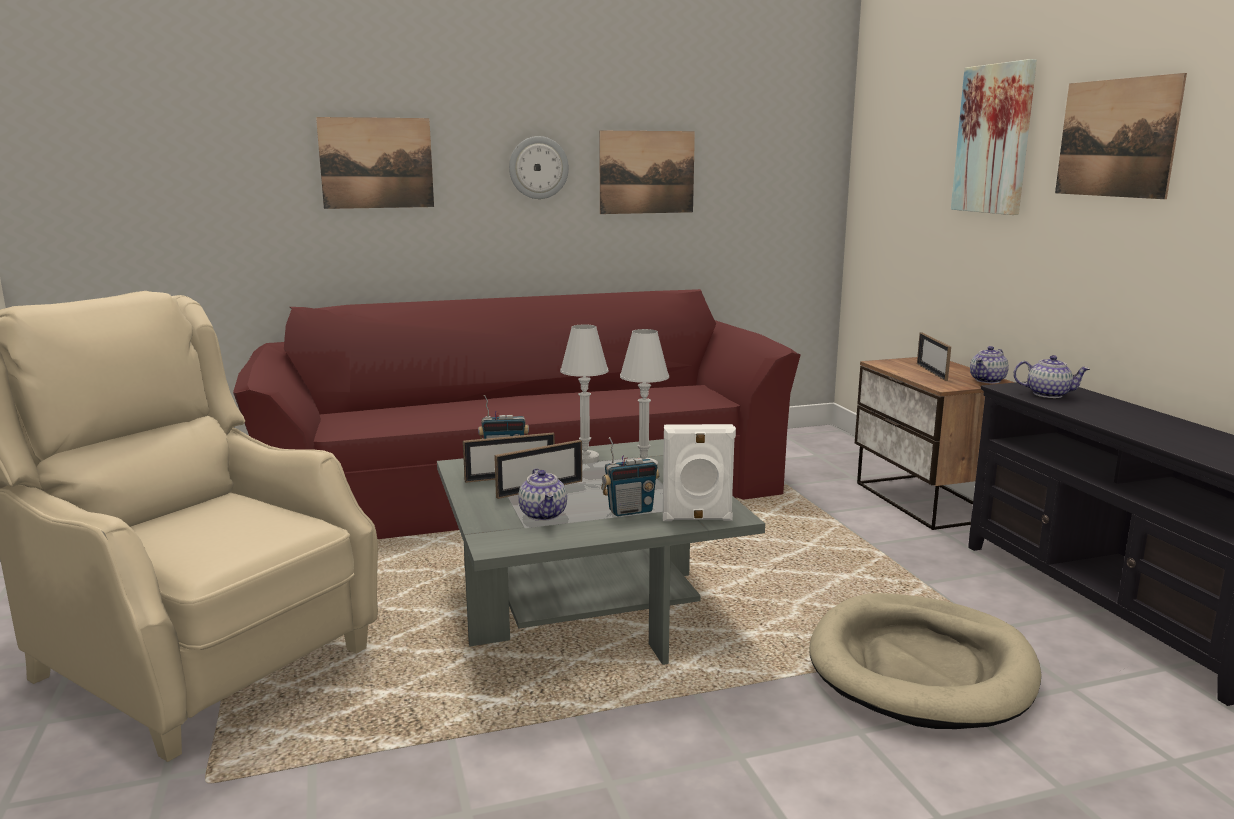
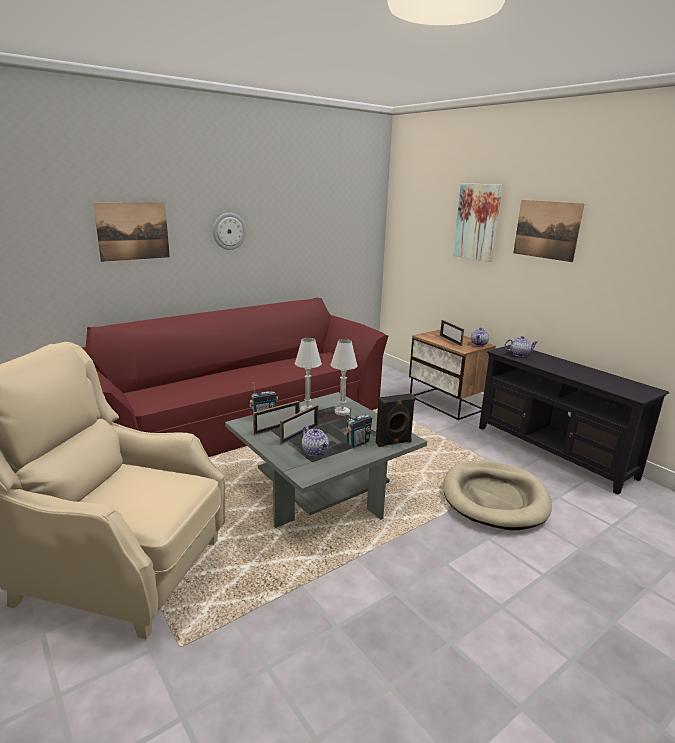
camera: 20 degrees left, 5 degrees up
picture [599,131,695,214] -> none
white speaker [663,424,736,521] -> black speaker [376,393,415,447]

